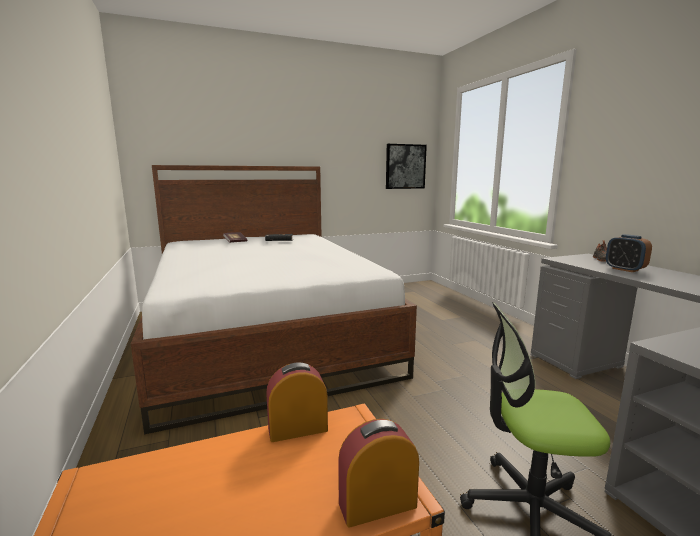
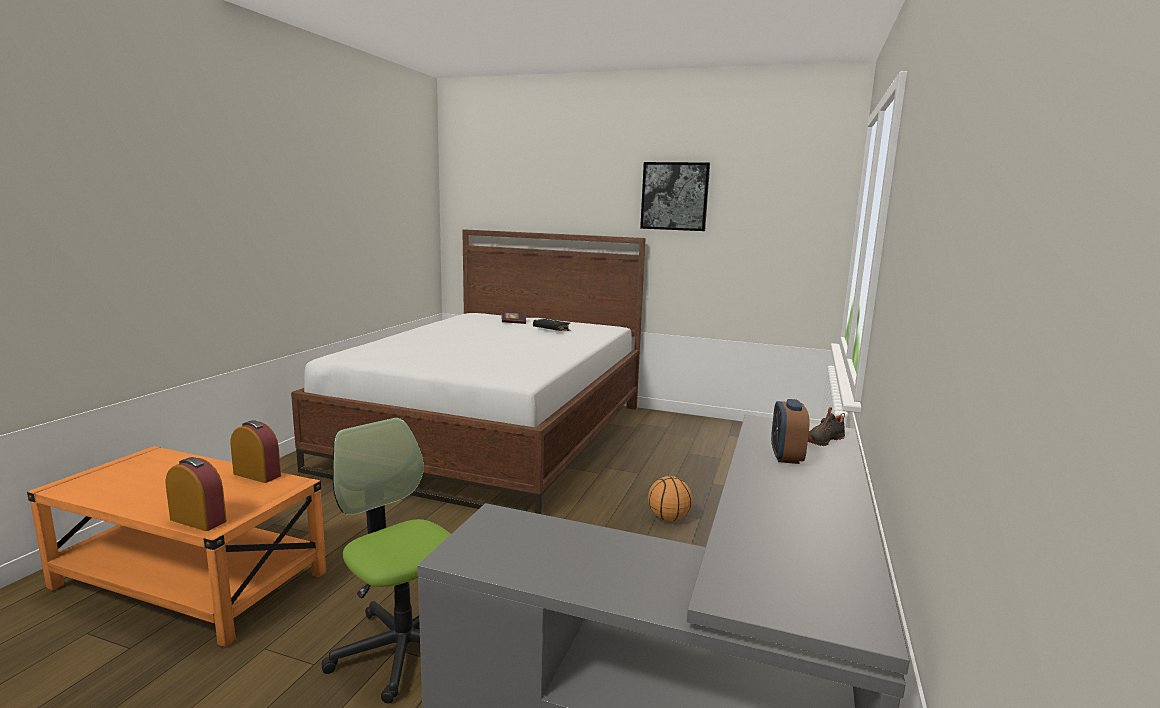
camera: 40 degrees right, 0 degrees up
picture [386,144,427,189] -> picture moved to [640,162,710,231]
none -> basketball [648,476,692,521]

